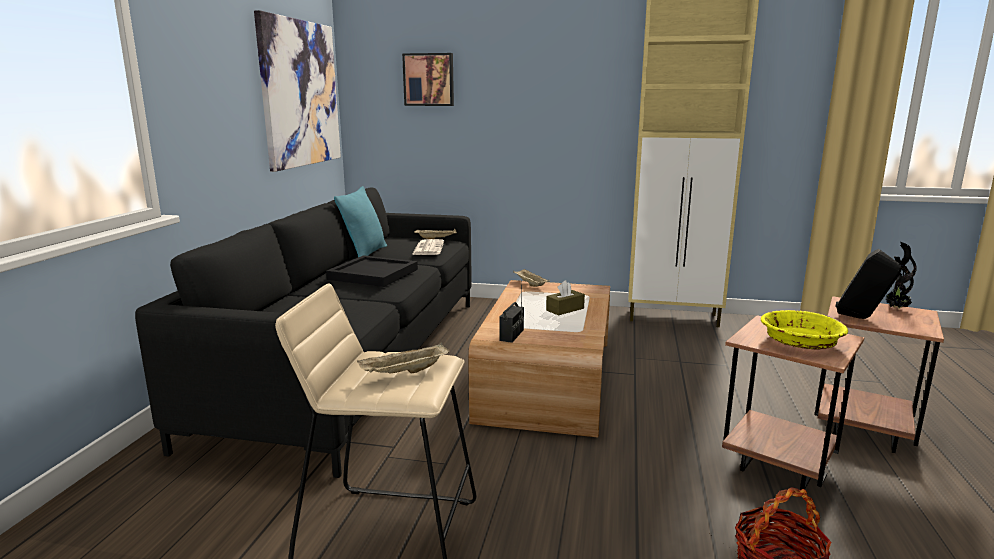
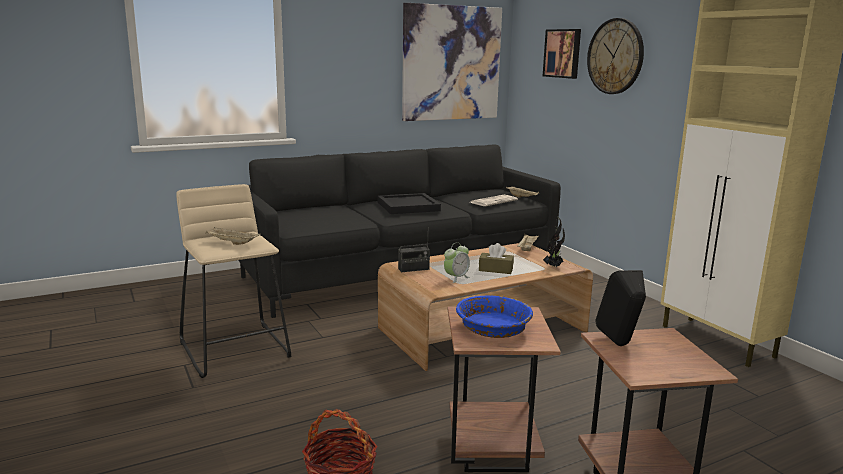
camera: 50 degrees right, 0 degrees up
turquoise pillow [334,186,387,257] -> none
yellow bowl [761,310,848,350] -> blue bowl [456,295,533,338]
potted plant [883,242,917,309] -> potted plant moved to [543,216,565,267]
none -> alarm clock [444,242,470,283]
none -> wall clock [587,18,644,94]

